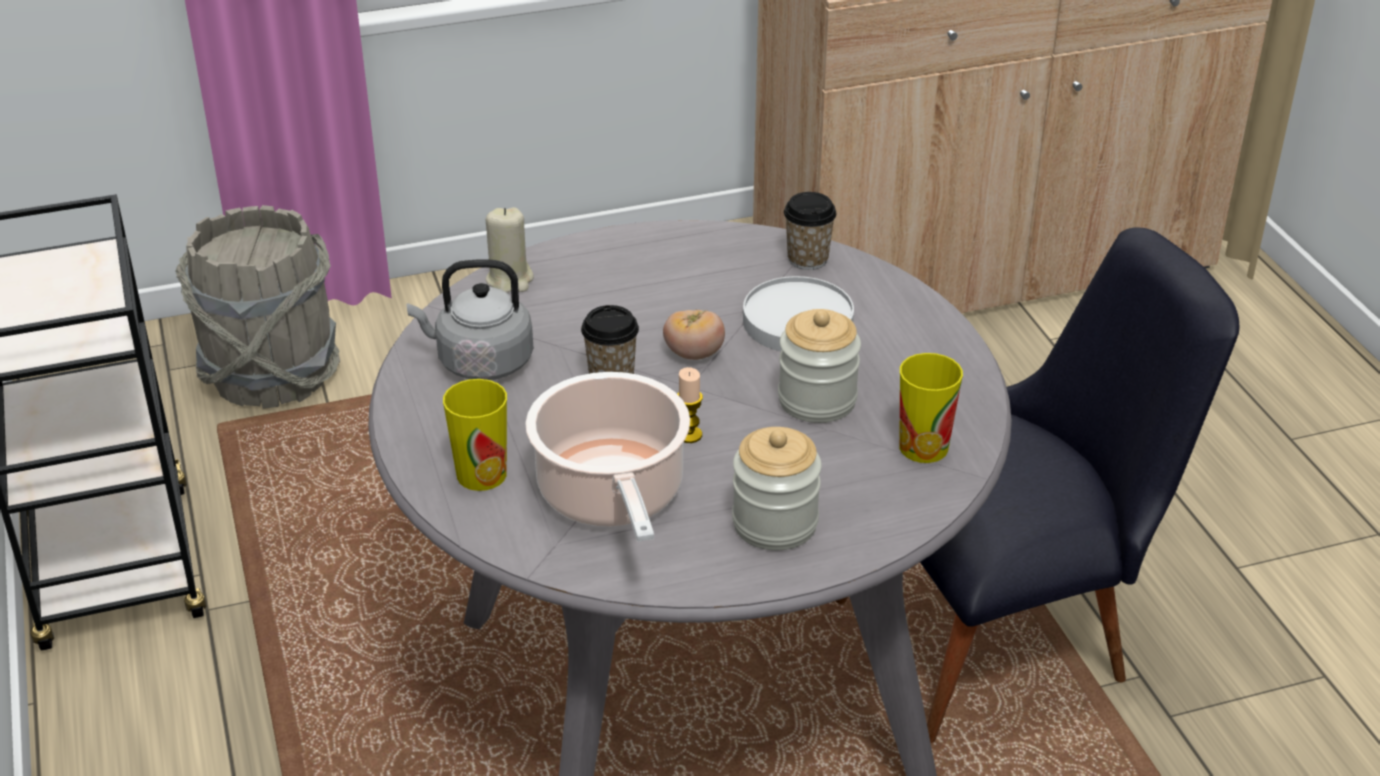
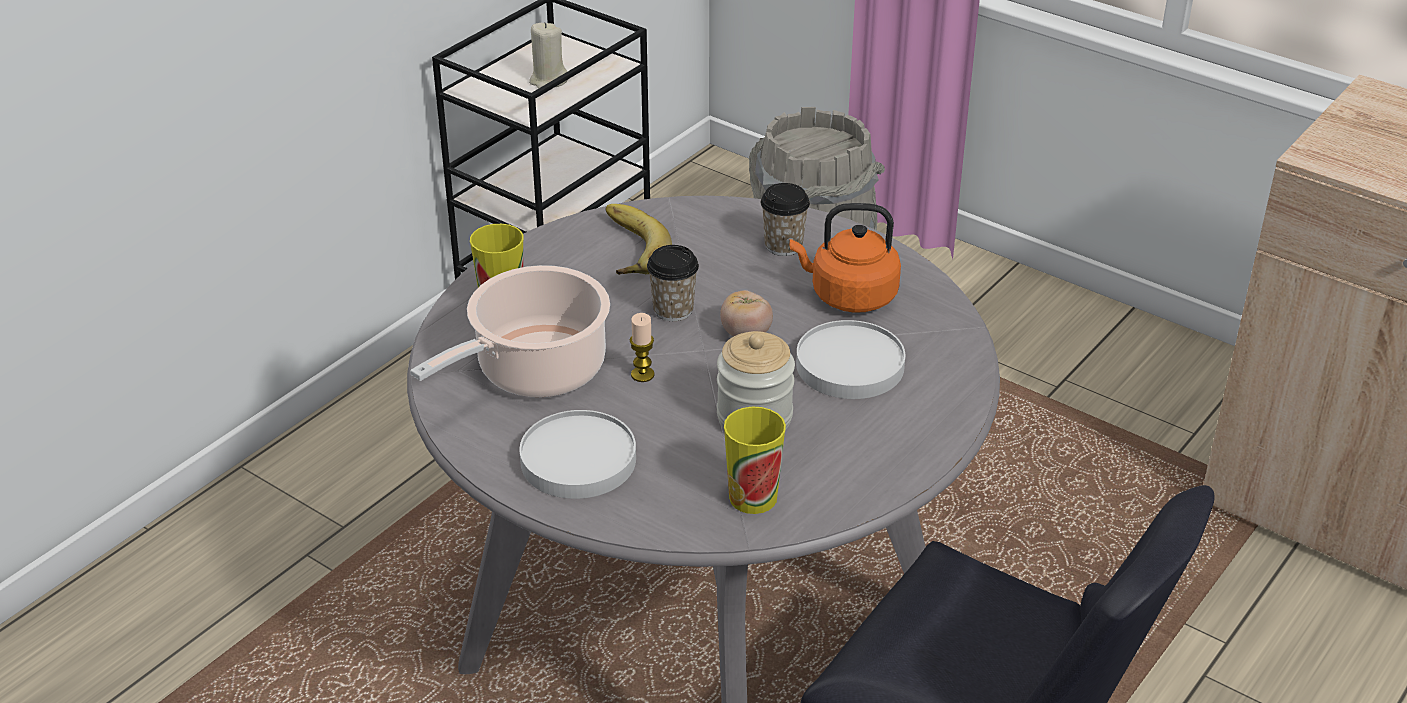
camera: 55 degrees right, 0 degrees up
grey kettle [406,259,533,380] -> banana [606,204,672,275]
beige candle [486,207,534,293] -> beige candle moved to [529,22,568,89]
jar [732,427,822,550] -> white plate [520,410,636,499]
cup [784,192,836,270] -> cup moved to [761,183,810,256]
none -> orange kettle [790,203,901,313]

